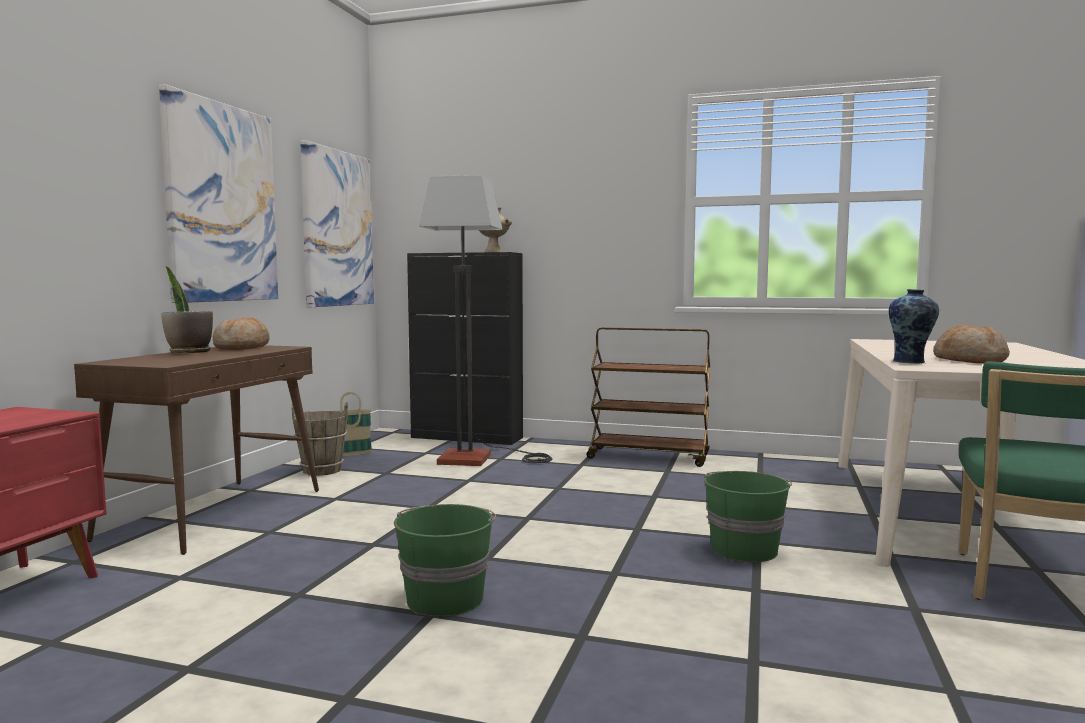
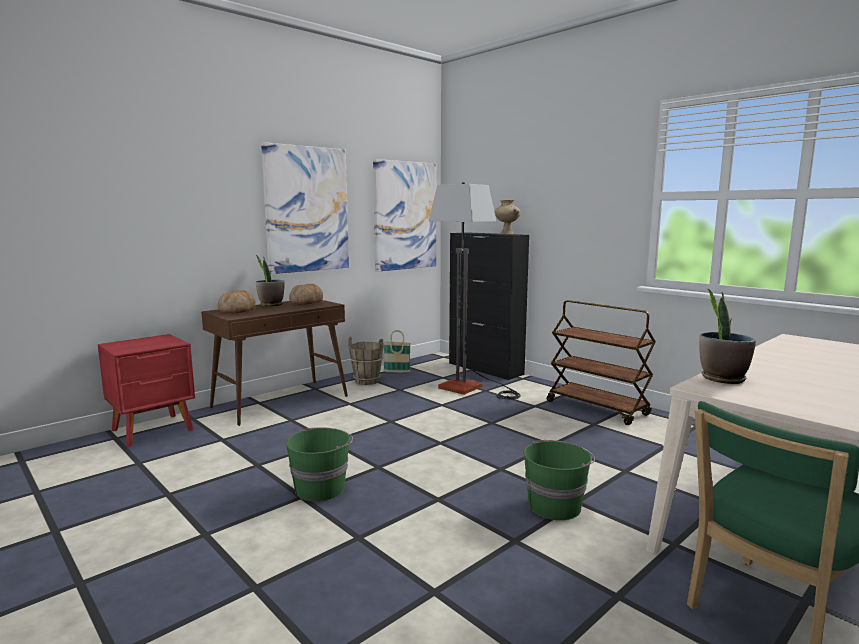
camera: 30 degrees right, 5 degrees up
vase [889,289,939,363] -> potted plant [699,289,756,384]
bread [933,324,1010,363] -> bread moved to [218,290,256,313]

